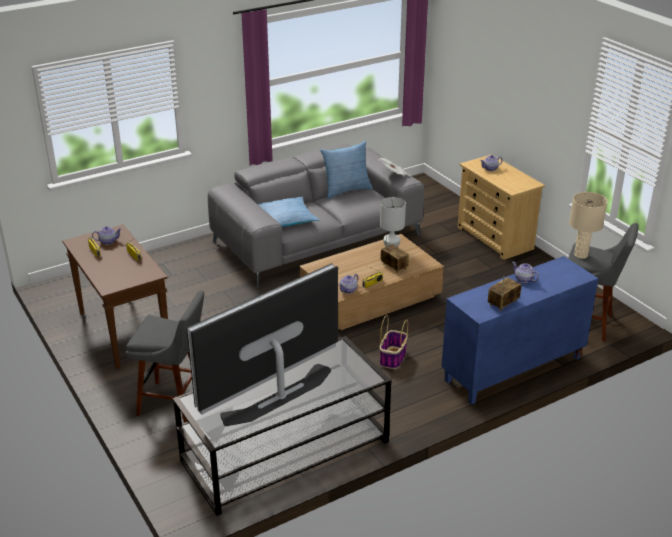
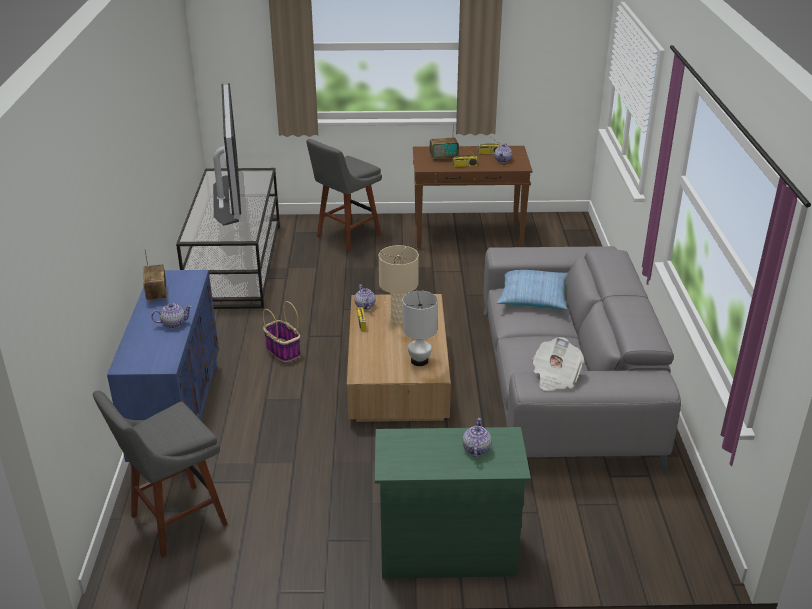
camera: 120 degrees right, 0 degrees up
pillow [320,141,373,199] -> none
radio [381,235,409,273] -> radio moved to [430,124,459,162]
beige dresser [458,154,545,260] -> green dresser [375,427,531,579]
beige table lamp [569,192,608,259] -> beige table lamp moved to [379,245,419,324]

